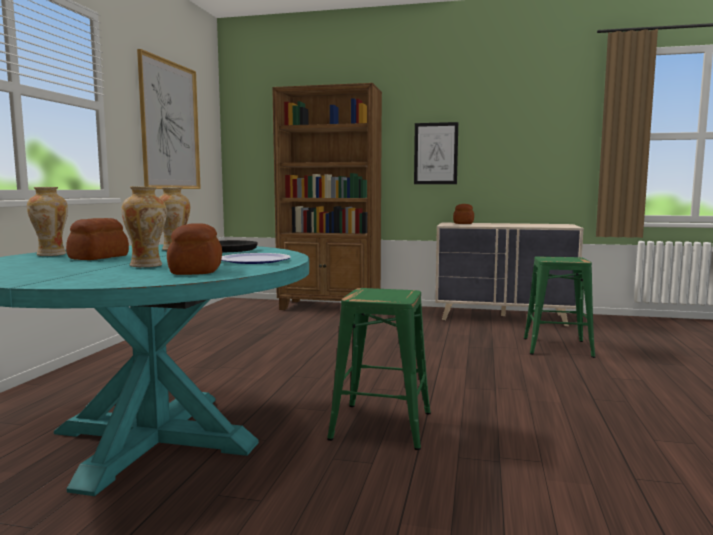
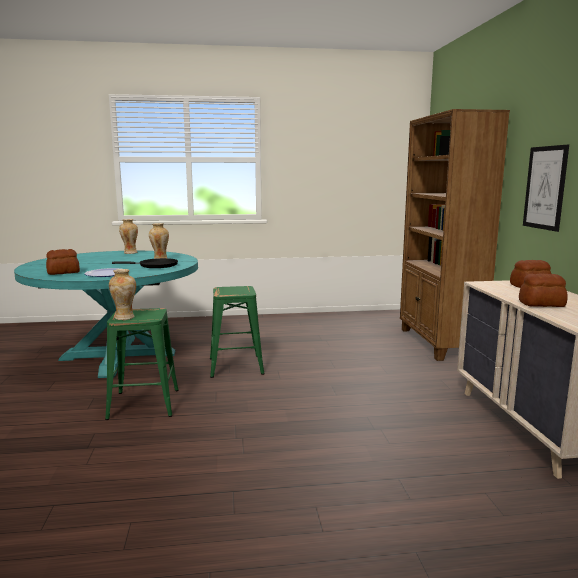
camera: 70 degrees right, 5 degrees up
bread [66,218,129,260] -> bread moved to [519,274,568,307]
vase [121,186,167,267] -> vase moved to [109,269,136,320]
picture [137,49,201,189] -> none
green stool [524,256,595,358] -> green stool moved to [210,286,265,378]

